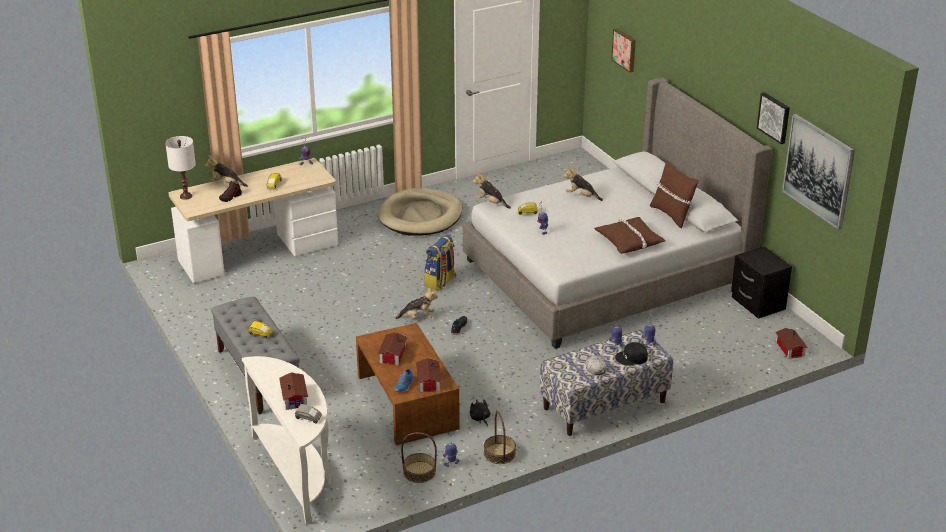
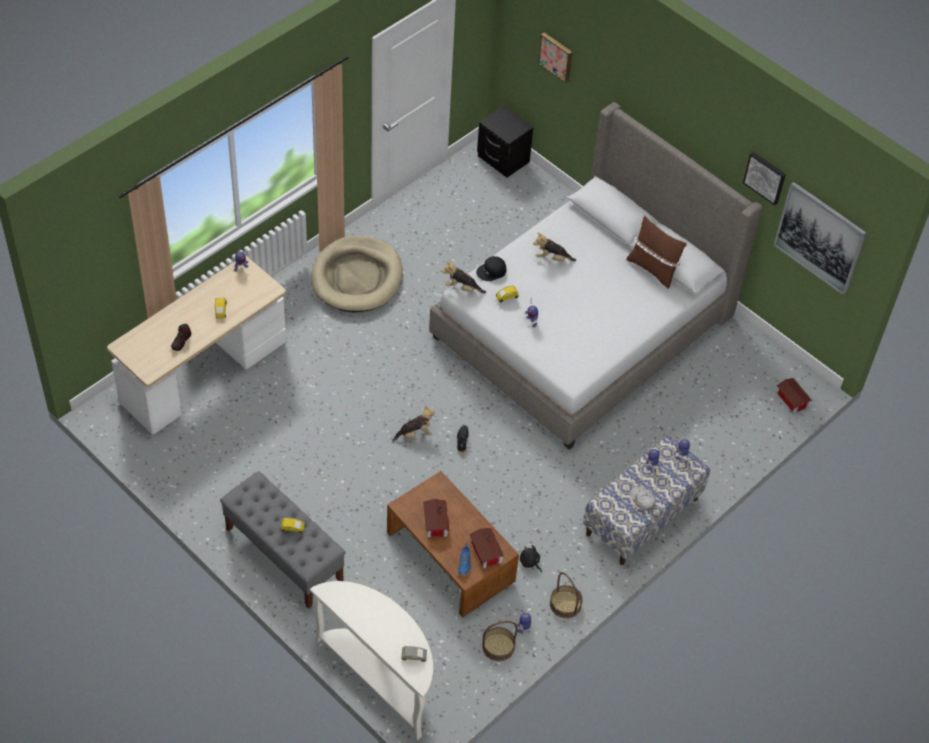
camera: 20 degrees left, 20 degrees up
white table lamp [165,136,196,200] -> none
plush toy [205,155,248,187] -> none
toy house [279,372,308,410] -> none
backpack [424,235,456,291] -> none
brown pillow [594,217,666,254] -> none
black cap [615,342,648,366] -> black cap moved to [476,256,506,281]
black nightstand [731,246,792,319] -> black nightstand moved to [477,106,533,178]

